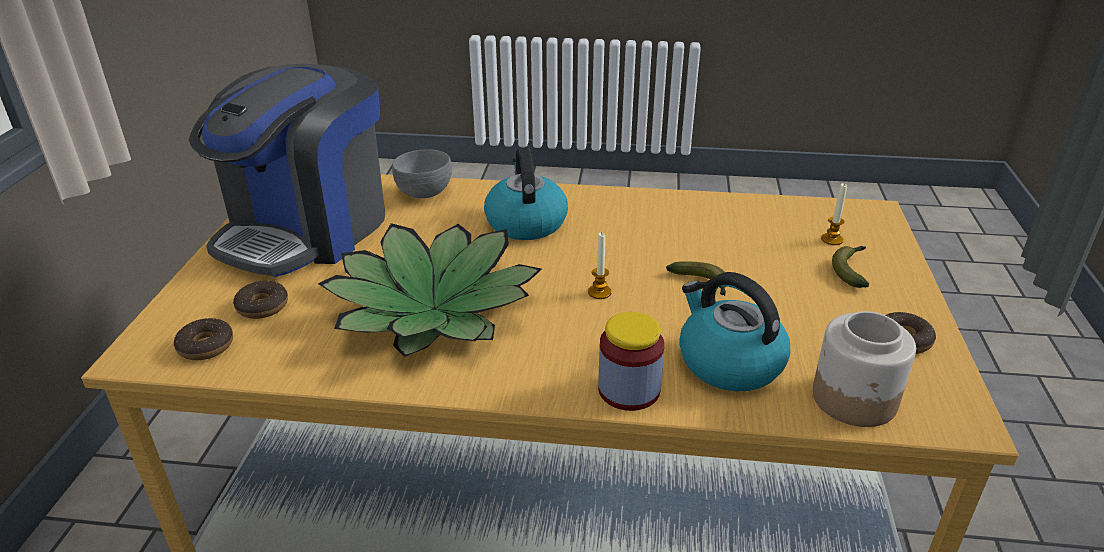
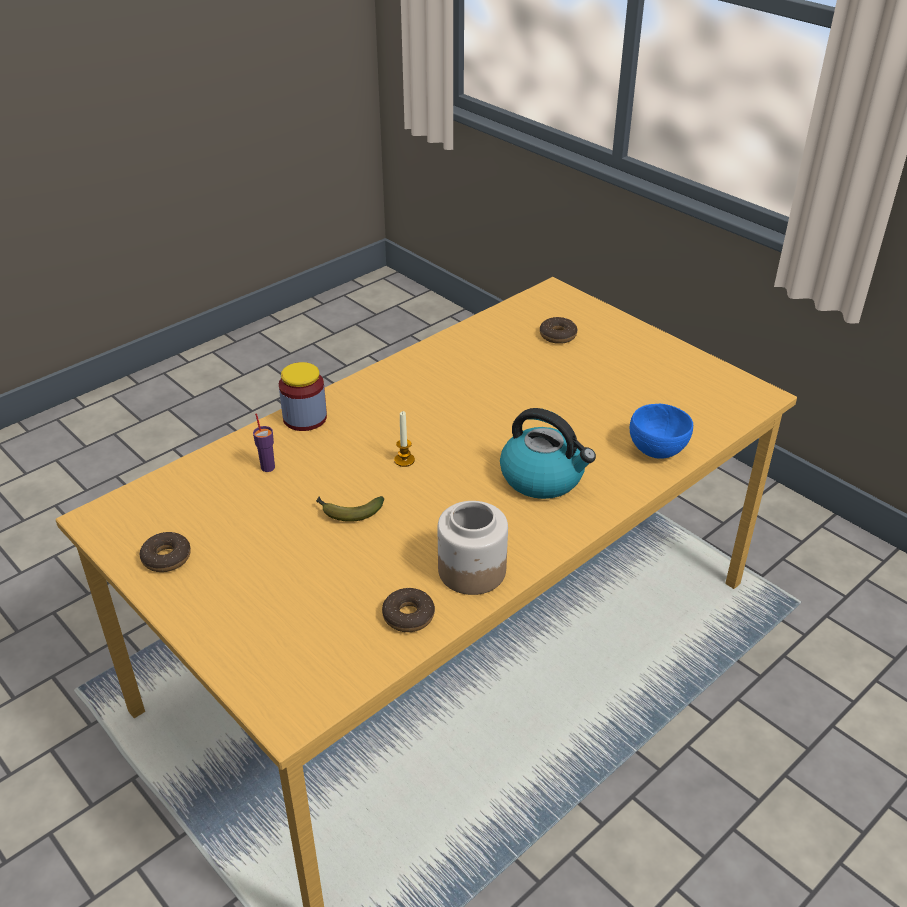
camera: 130 degrees right, 5 degrees up
donut [174,318,233,360] -> donut moved to [382,588,435,632]
coffee machine [189,64,385,277] -> none
potted plant [318,223,542,357] -> none
grey bowl [392,149,452,198] -> blue bowl [630,404,693,459]
kettle [679,272,790,391] -> purple cup [253,413,275,472]
jar [813,311,916,427] -> jar moved to [438,501,508,595]
candle [821,183,847,245] -> none
banana [832,246,869,288] -> none

